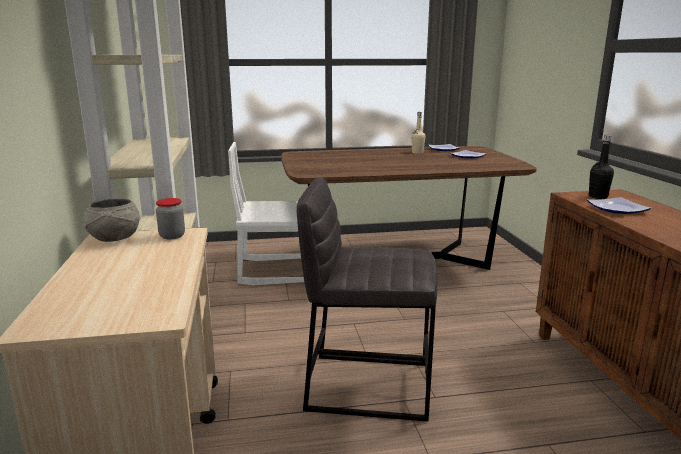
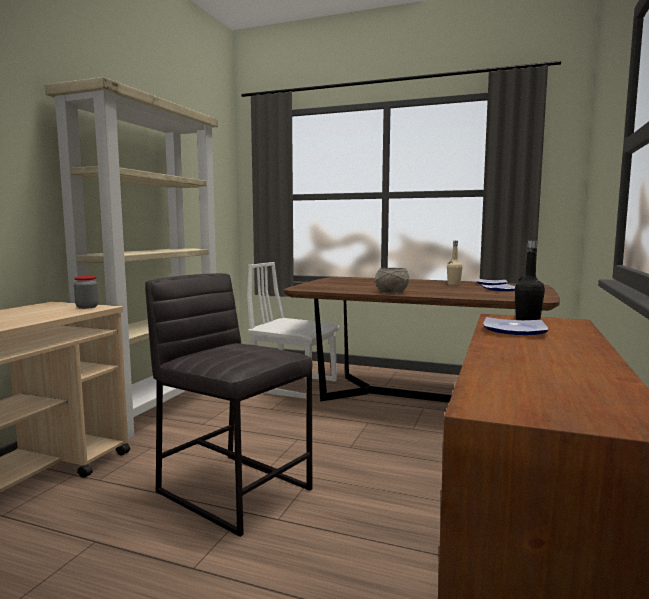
camera: 30 degrees right, 10 degrees down
grey bowl [83,199,140,242] -> grey bowl moved to [375,268,409,293]

